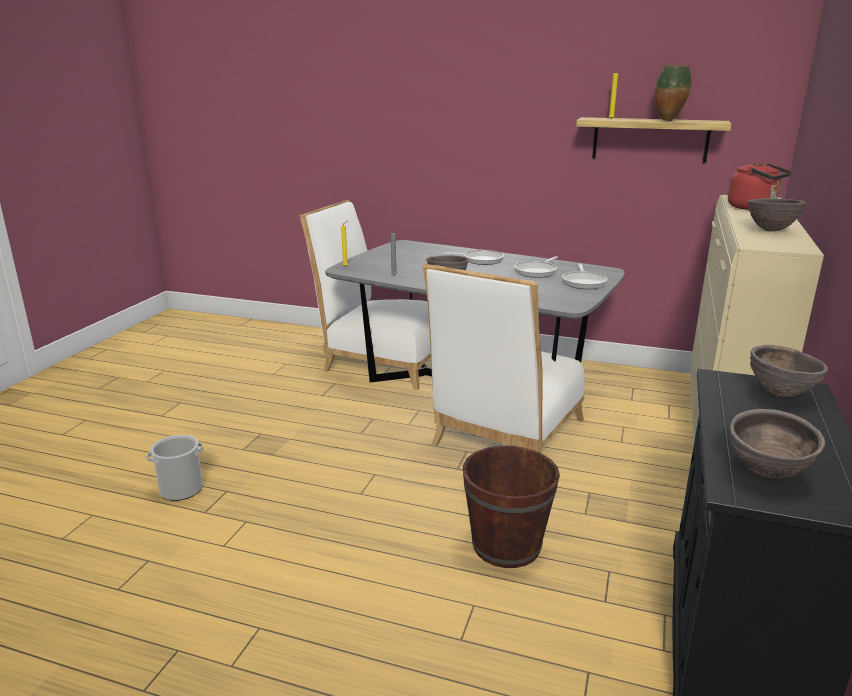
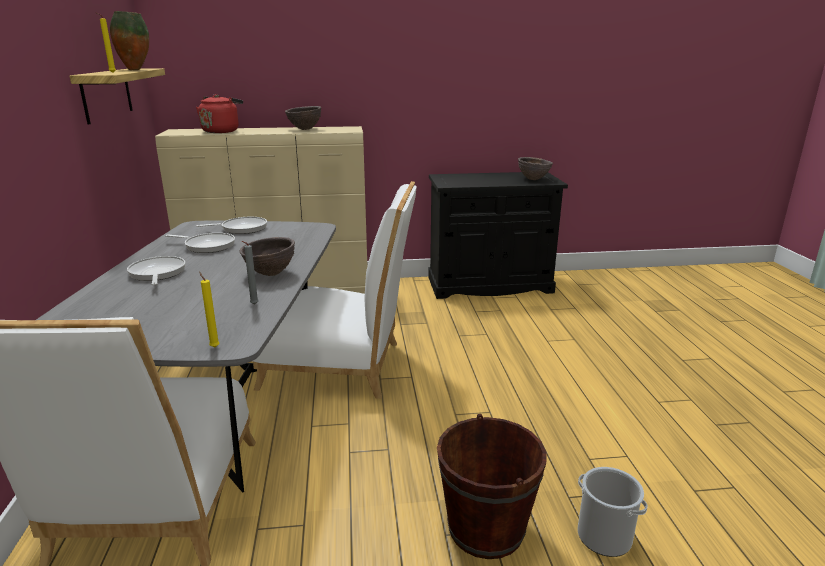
camera: 115 degrees left, 0 degrees up
brown bucket [463,446,560,568] -> brown bucket moved to [437,414,546,559]
brown bowl [750,345,828,397] -> none

